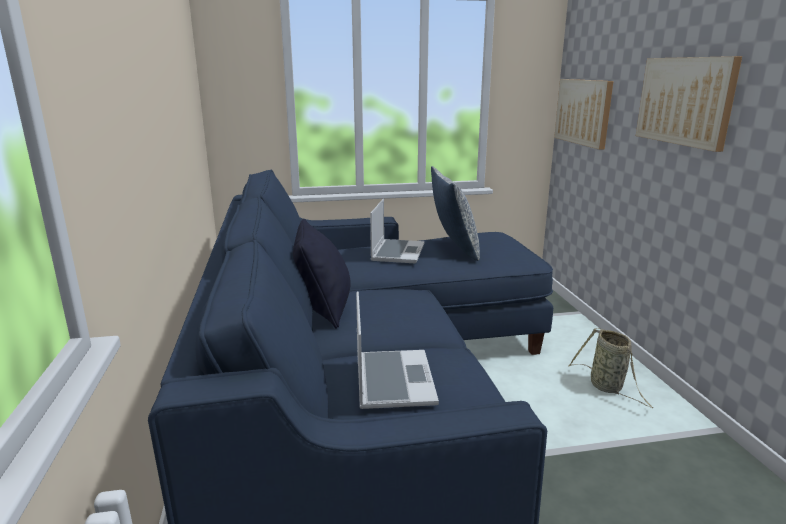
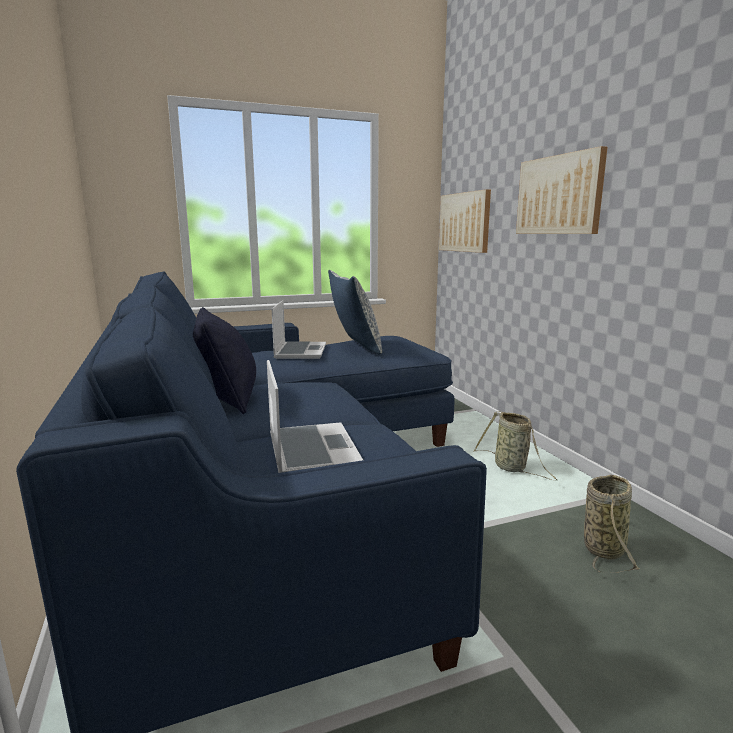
camera: 10 degrees left, 5 degrees down
none -> basket [584,475,640,573]

